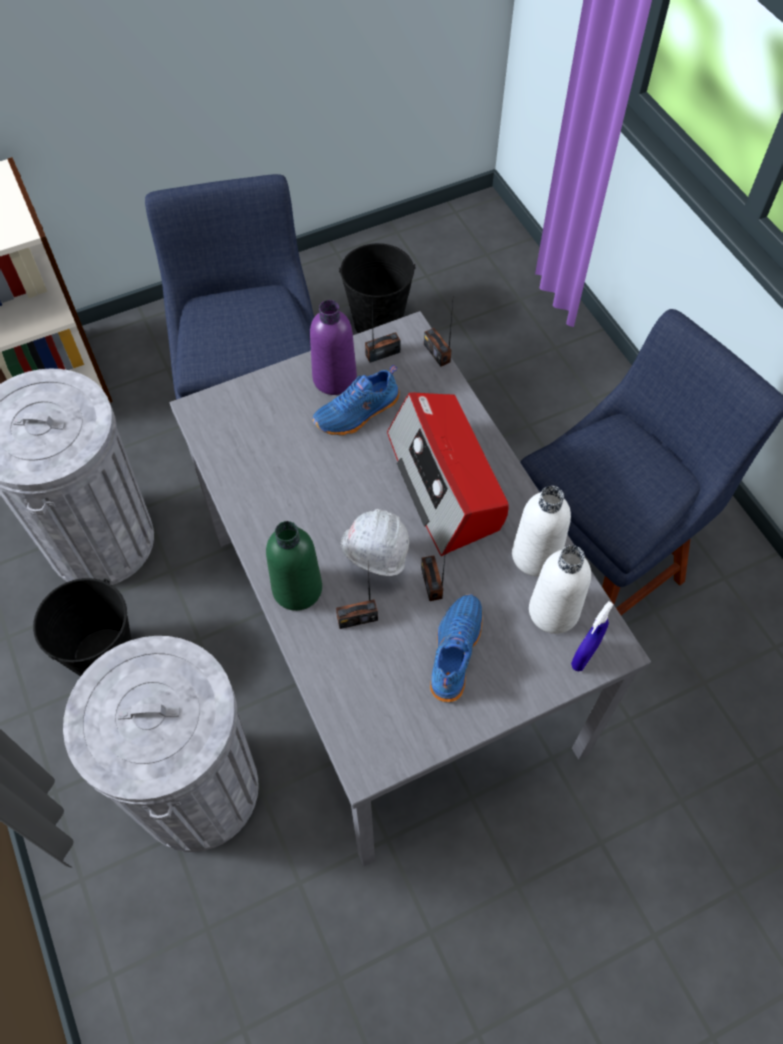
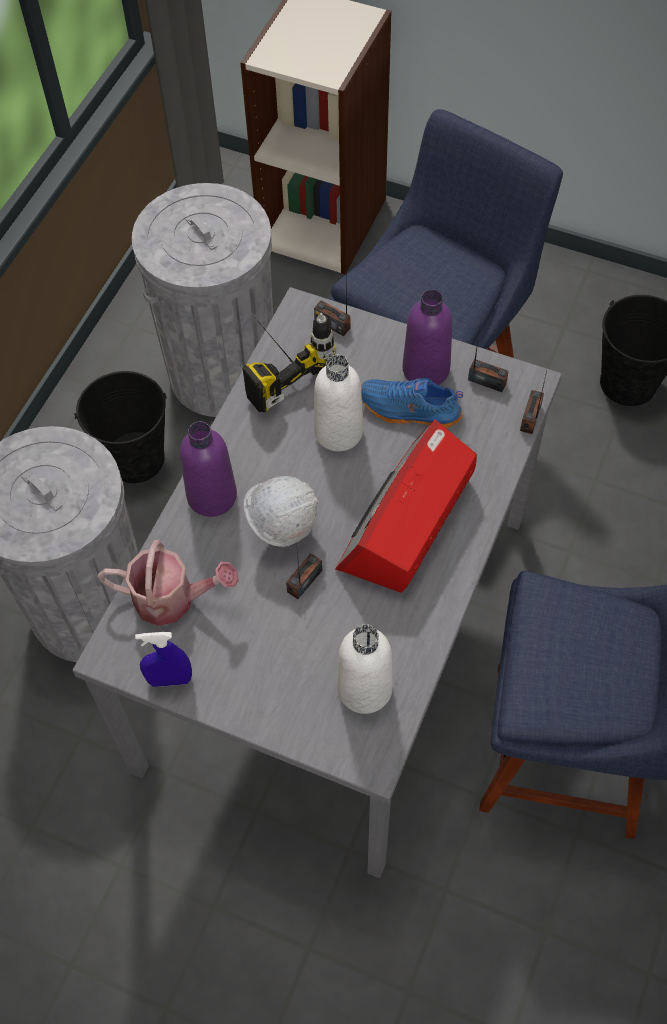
camera: 50 degrees right, 0 degrees up
green bottle [266,521,322,611] -> purple bottle [180,421,237,517]
radio [336,566,378,629] -> radio moved to [314,278,350,336]
blue shoe [430,594,483,702] -> none
white bottle [512,486,571,576] -> white bottle moved to [314,355,363,452]
blue spray bottle [571,601,614,671] -> blue spray bottle moved to [135,632,192,687]
none -> watering can [98,540,239,626]
none -> power drill [243,313,336,412]

